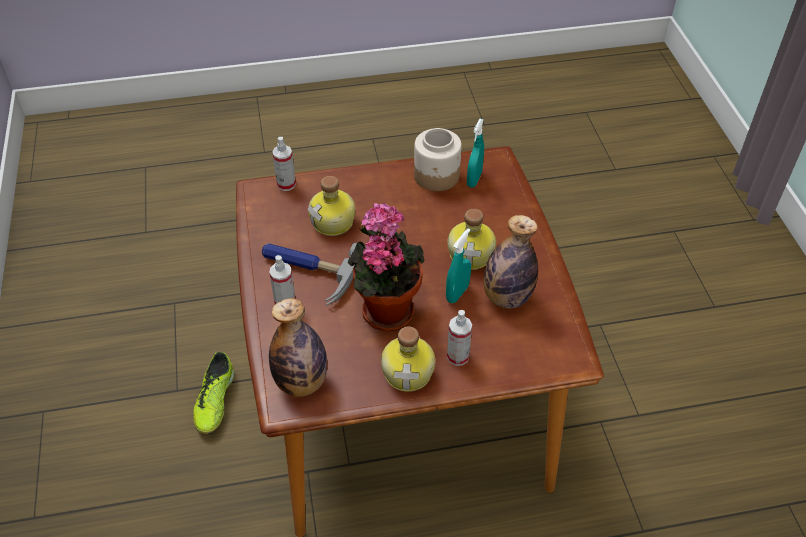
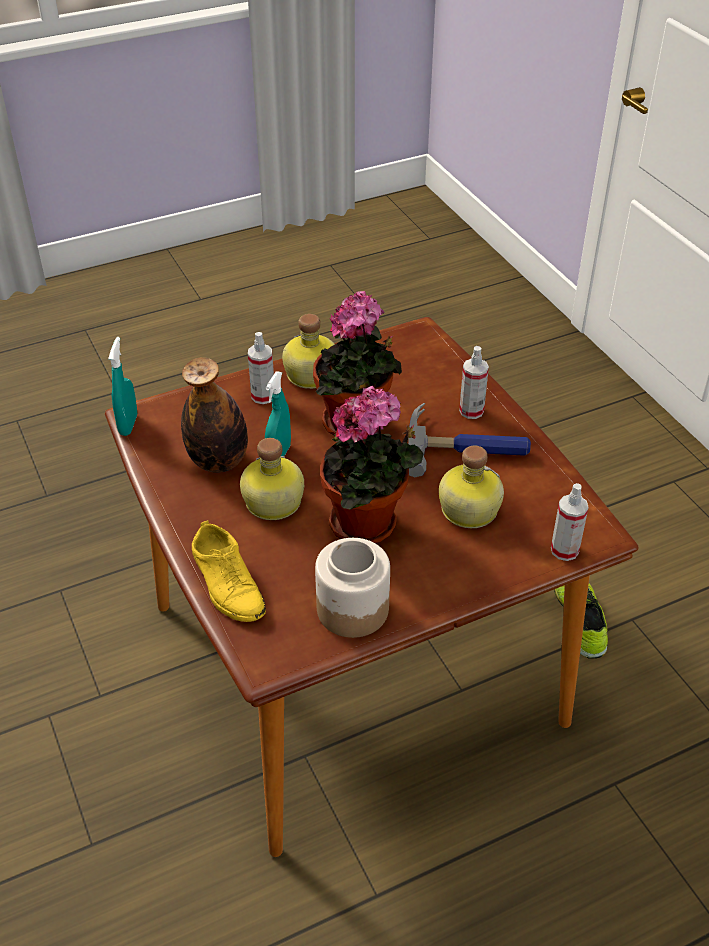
camera: 165 degrees right, 5 degrees down
bottle [269,298,327,397] -> none
turquoise spray bottle [467,119,484,188] -> turquoise spray bottle moved to [108,337,137,436]
none -> yellow shoe [192,520,266,622]
none -> potted plant [320,386,424,544]

